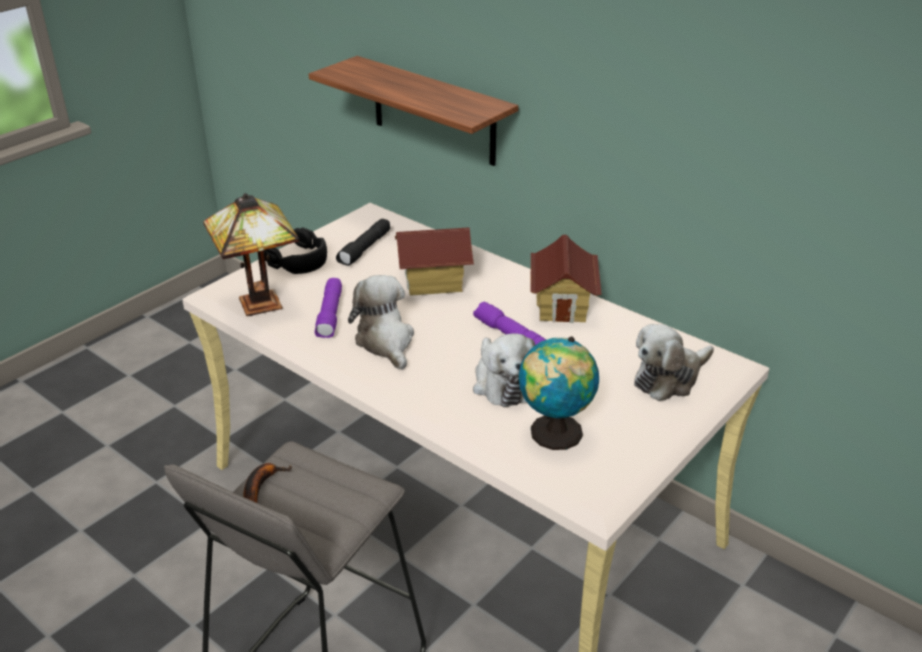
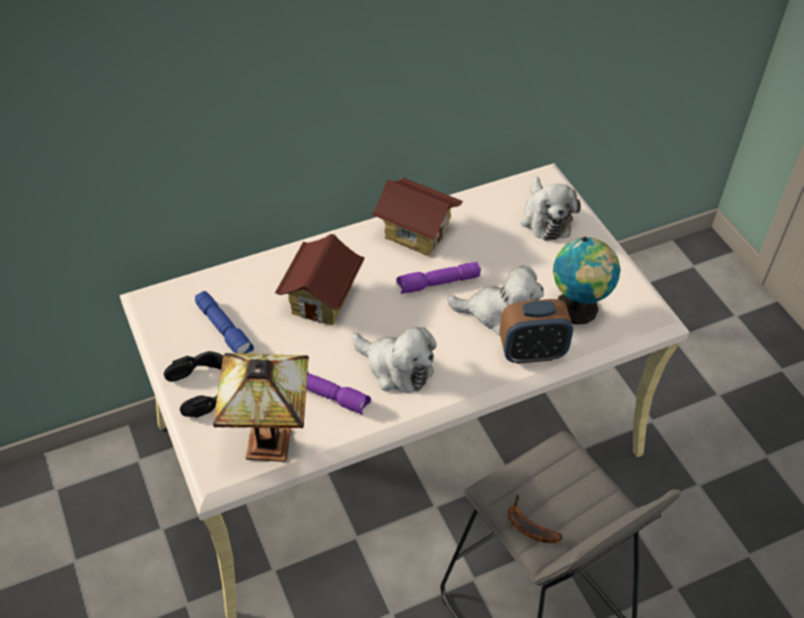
camera: 65 degrees left, 15 degrees up
shelf [309,56,519,166] -> none
black flashlight [336,219,390,266] -> blue flashlight [195,291,254,354]
plush toy [348,275,414,370] -> plush toy turned 150 degrees counterclockwise [352,327,437,393]
none -> alarm clock [499,299,573,364]

